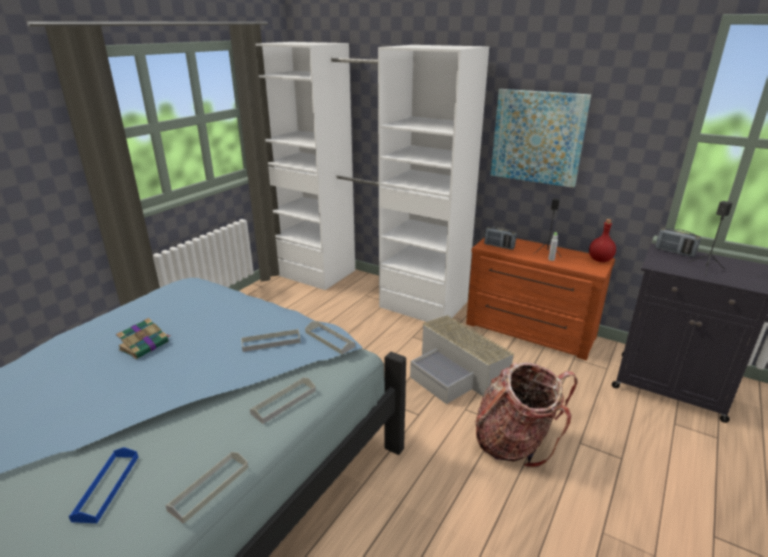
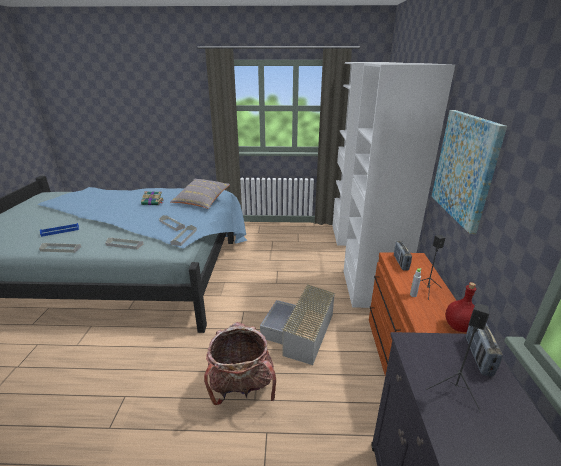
camera: 60 degrees right, 0 degrees up
none -> grey pillow [170,179,230,209]

